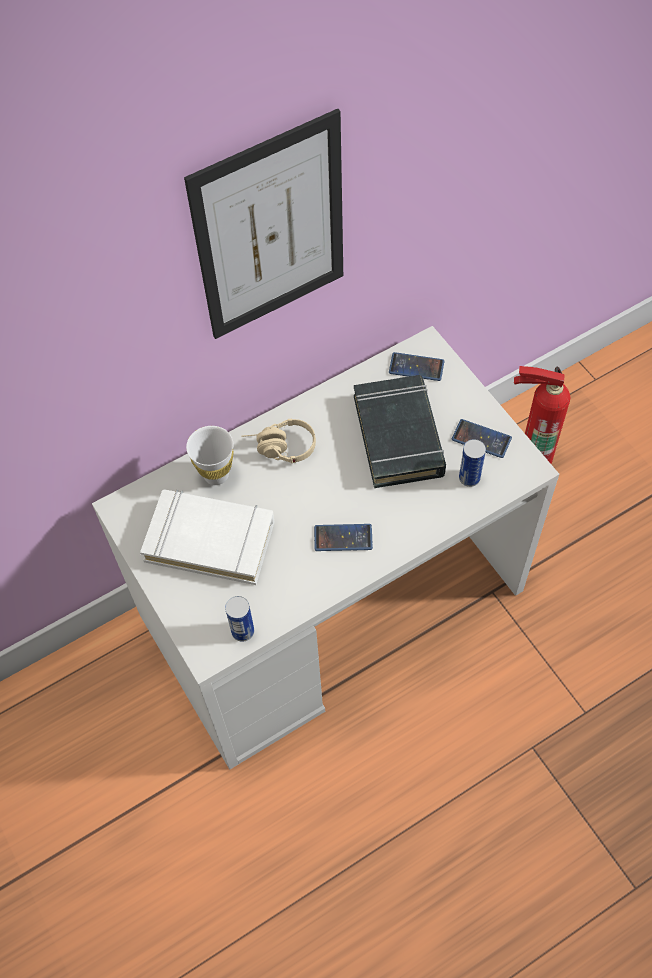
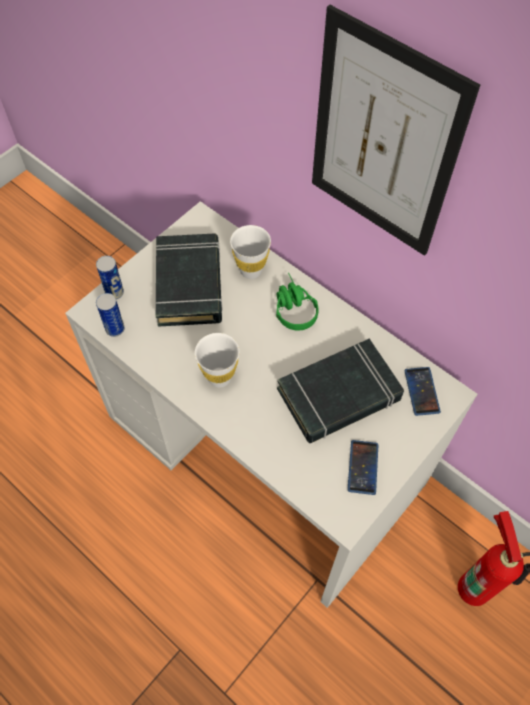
camera: 70 degrees right, 0 degrees up
white book [140,489,274,585] -> black book [156,233,223,327]
beige headphones [241,418,316,463] -> green headphones [276,273,319,331]
phone [314,524,373,551] -> white cup [195,333,239,388]
can [459,439,486,487] -> can moved to [96,256,124,299]

